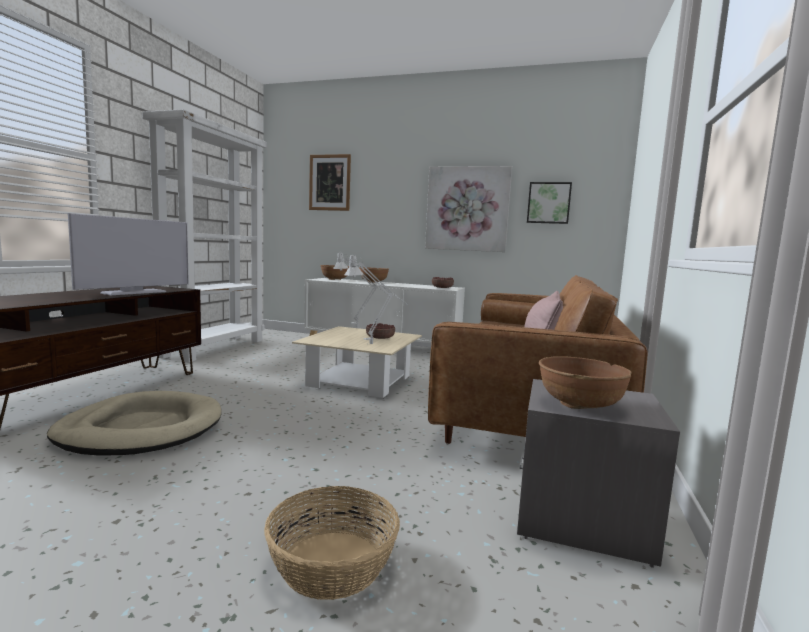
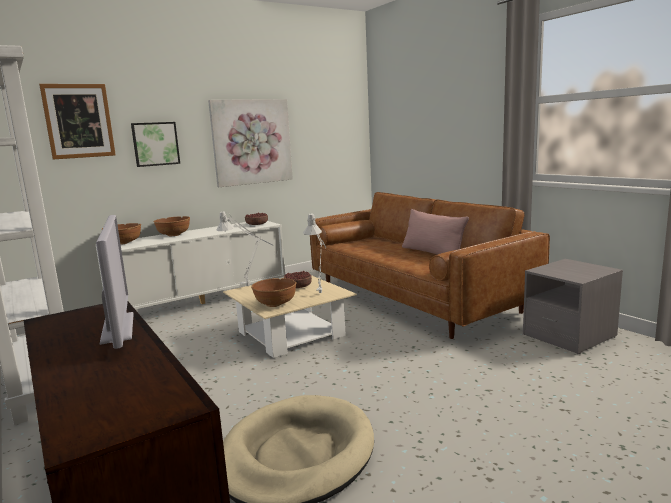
camera: 50 degrees left, 5 degrees up
basket [264,486,400,600] -> none
picture [527,182,572,224] -> picture moved to [131,122,180,167]
brown bowl [539,356,632,409] -> brown bowl moved to [251,278,297,307]

